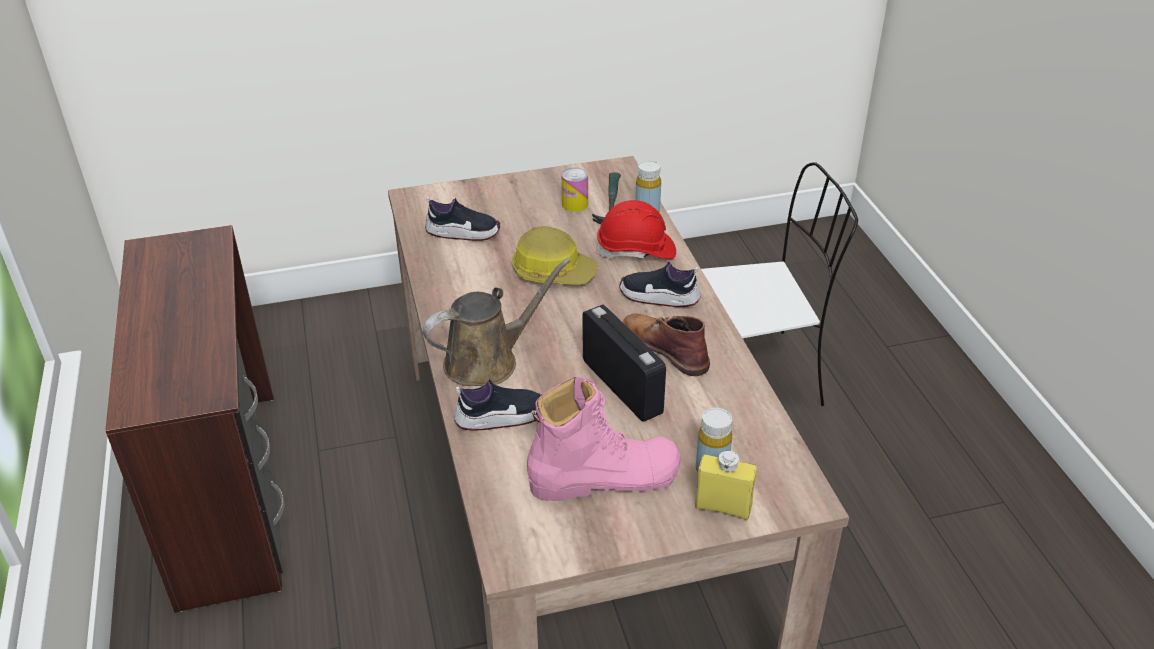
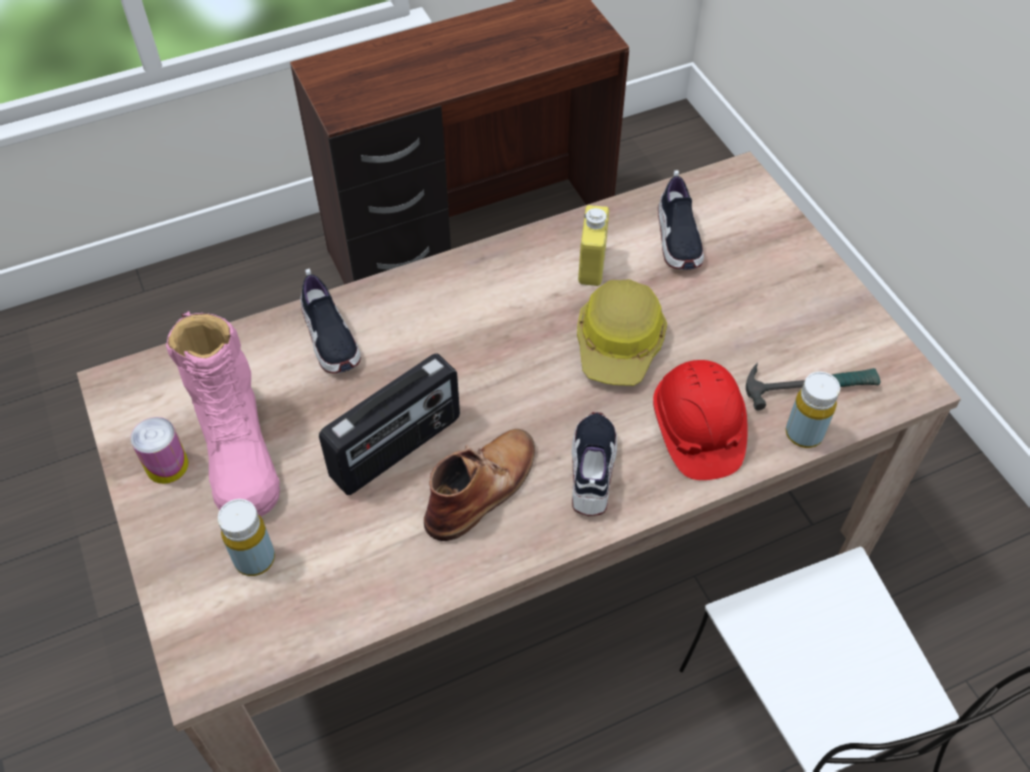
camera: 80 degrees right, 15 degrees up
brown watering can [423,258,571,386] -> none
can [562,168,588,212] -> can moved to [130,417,189,484]
yellow bottle [695,451,757,520] -> yellow bottle moved to [578,205,609,286]

